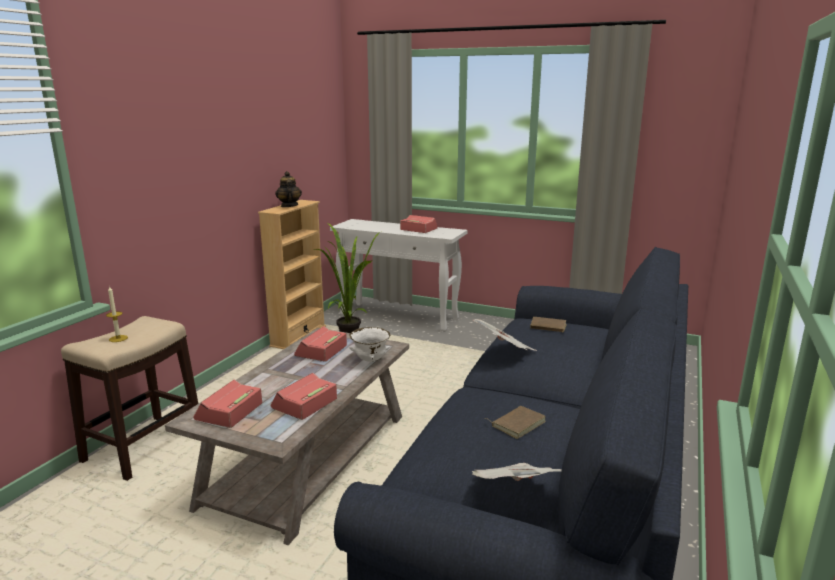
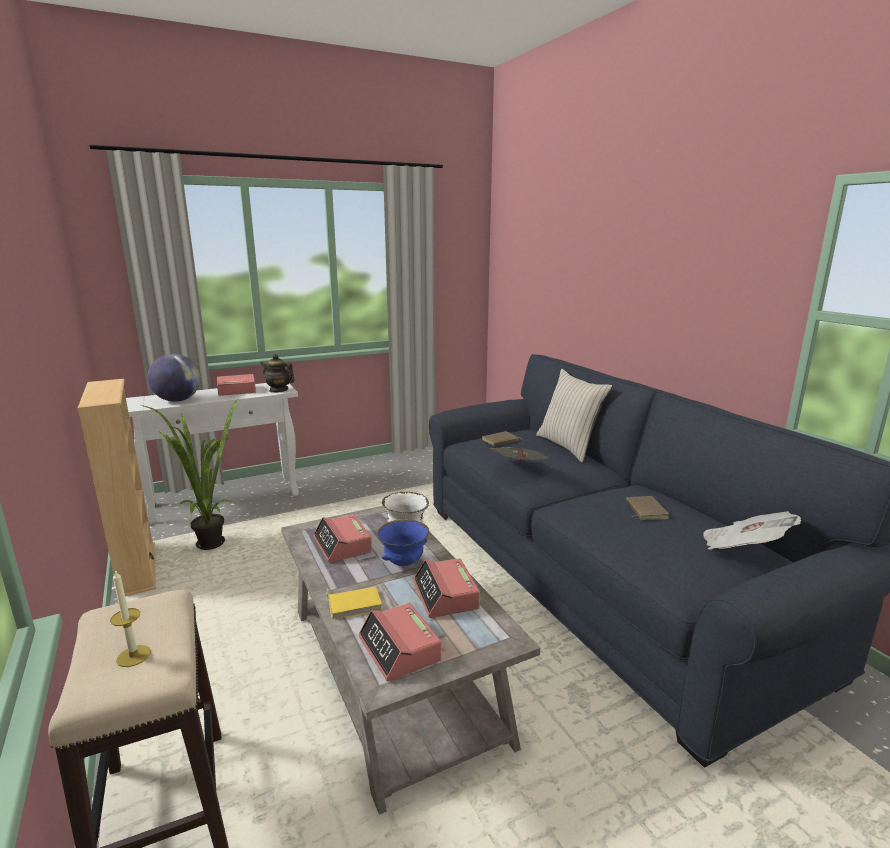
camera: 50 degrees left, 0 degrees up
teapot [275,171,302,207] -> teapot moved to [260,354,295,393]
none -> globe [148,354,200,402]
none -> yellow book [326,587,382,619]
none -> blue bowl [377,519,429,566]
none -> beige pillow [536,369,612,463]

